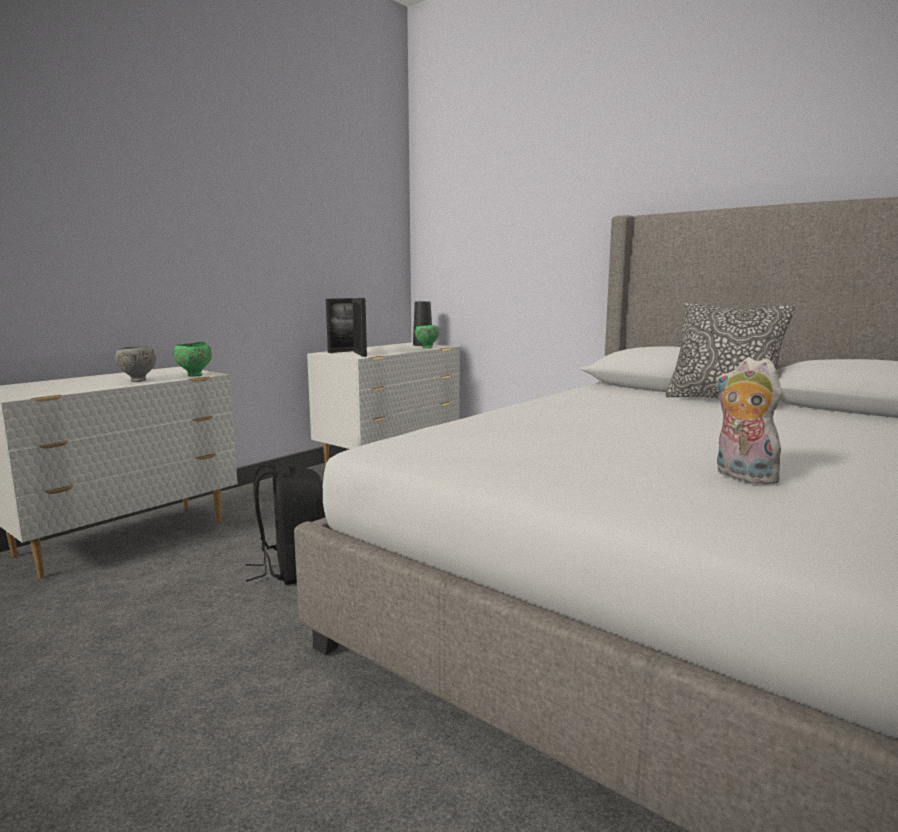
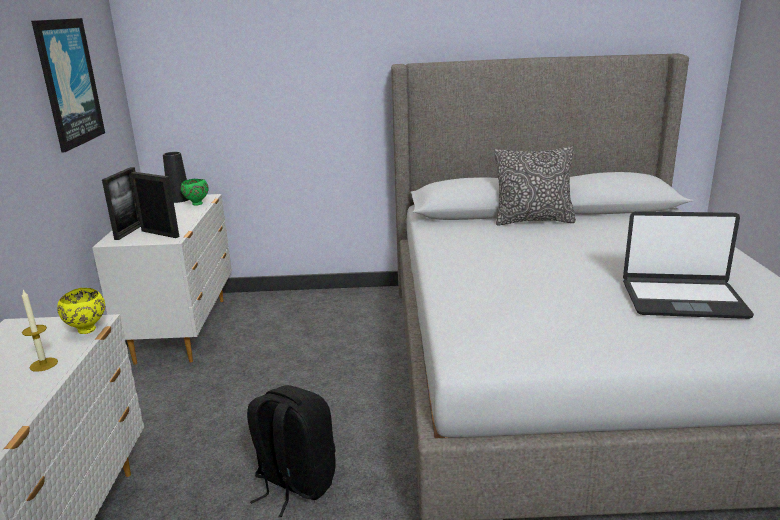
camera: 40 degrees left, 10 degrees up
grey bowl [115,346,156,382] -> candle [22,290,58,372]
green bowl [174,342,212,377] -> yellow bowl [57,288,105,334]
plush toy [715,357,786,485] -> laptop [623,211,754,319]
none -> picture [31,18,105,152]

